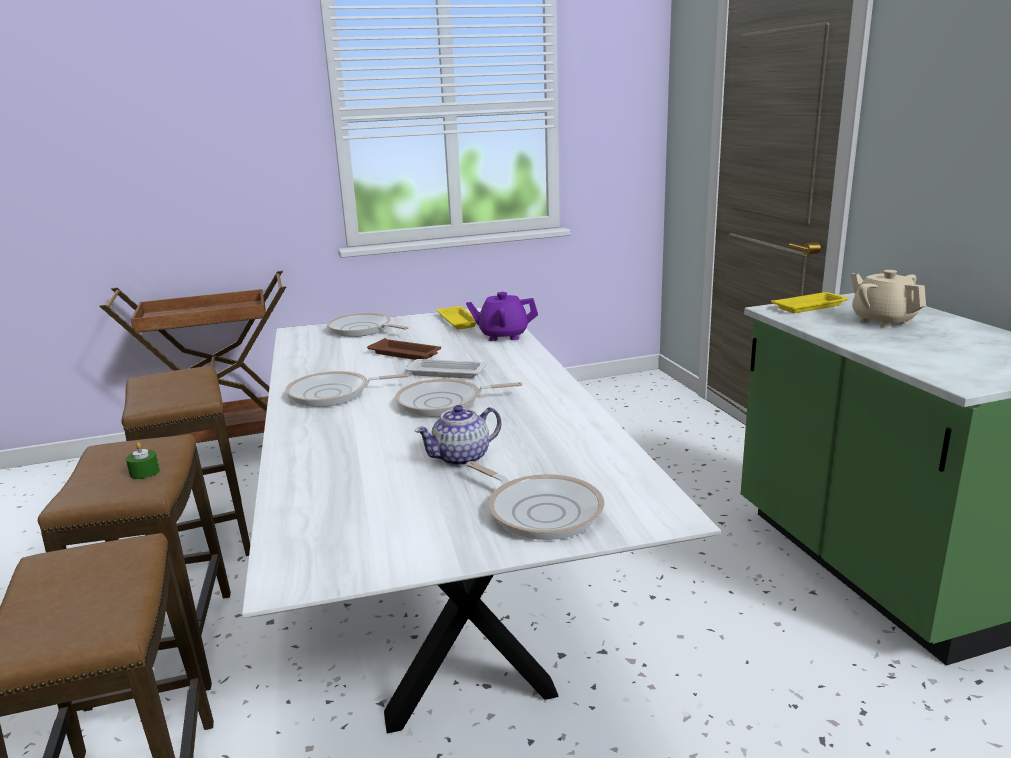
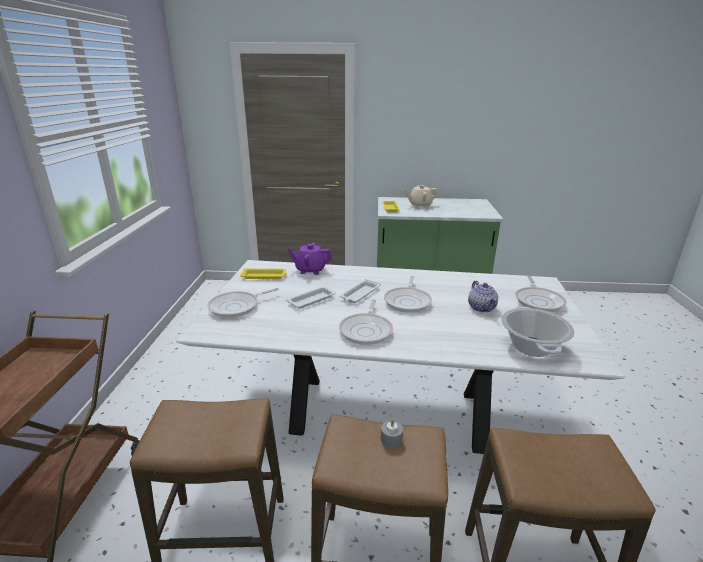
camera: 70 degrees left, 5 degrees up
green candle [126,442,160,479] -> grey candle [381,419,403,448]
brown tray [367,338,441,360] -> white tray [286,286,336,309]
purple teapot [466,292,538,341] -> purple teapot turned 75 degrees clockwise [288,242,332,275]
frying pan [466,461,604,540] -> frying pan turned 120 degrees clockwise [515,276,566,312]
none -> cooking pot [501,306,574,357]

